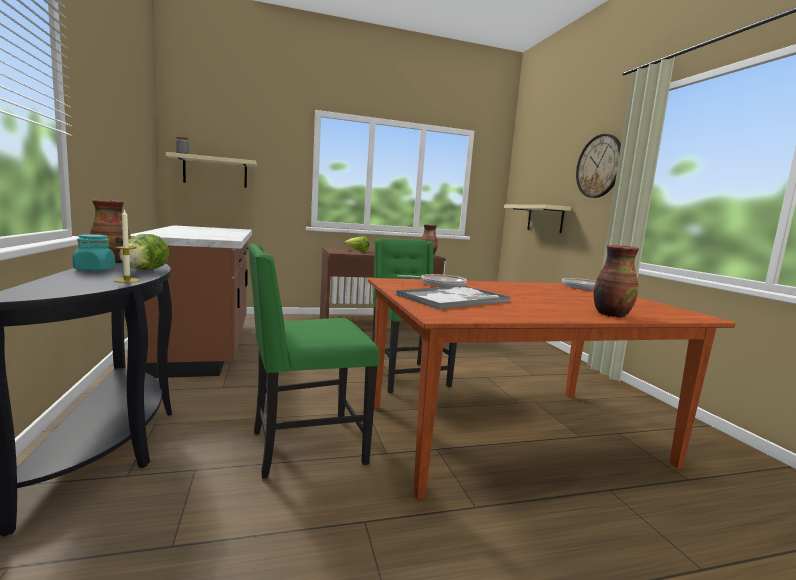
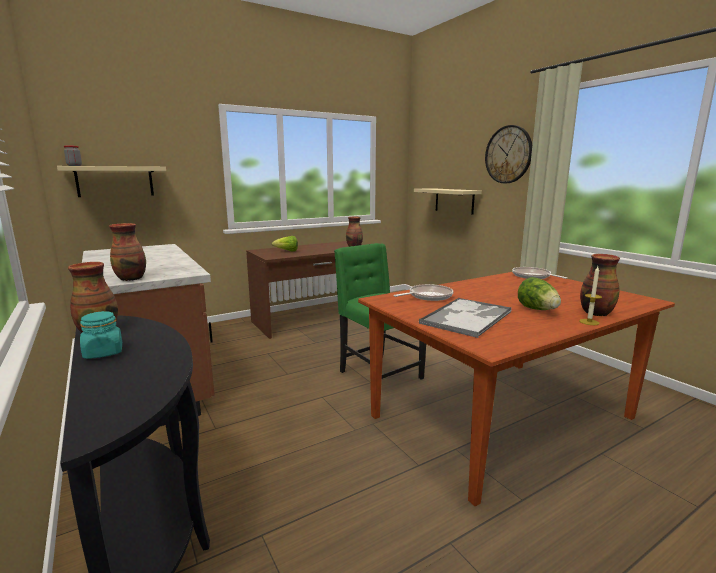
camera: 15 degrees left, 5 degrees up
candle [114,209,140,283] -> candle moved to [580,266,602,325]
lettuce [119,234,169,270] -> lettuce moved to [518,277,561,310]
green chair [248,244,379,479] -> none
none -> vase [109,223,146,281]

